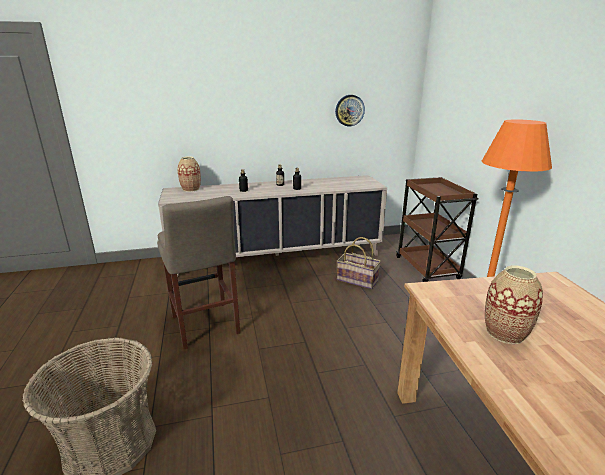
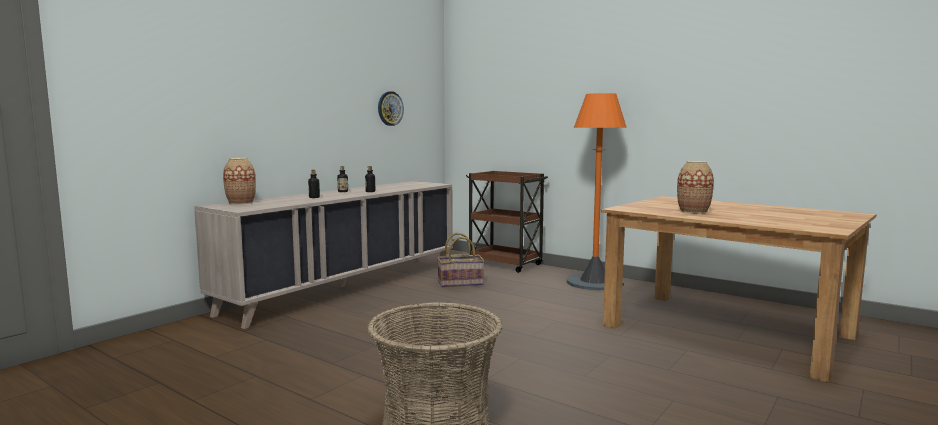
camera: 40 degrees left, 15 degrees down
beige stool [157,196,240,349] -> none

